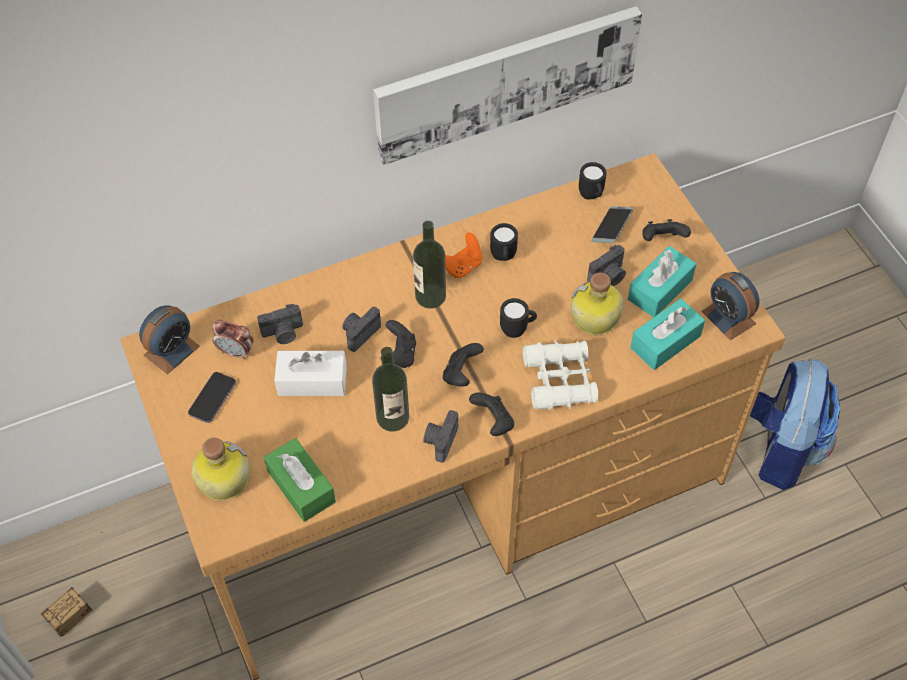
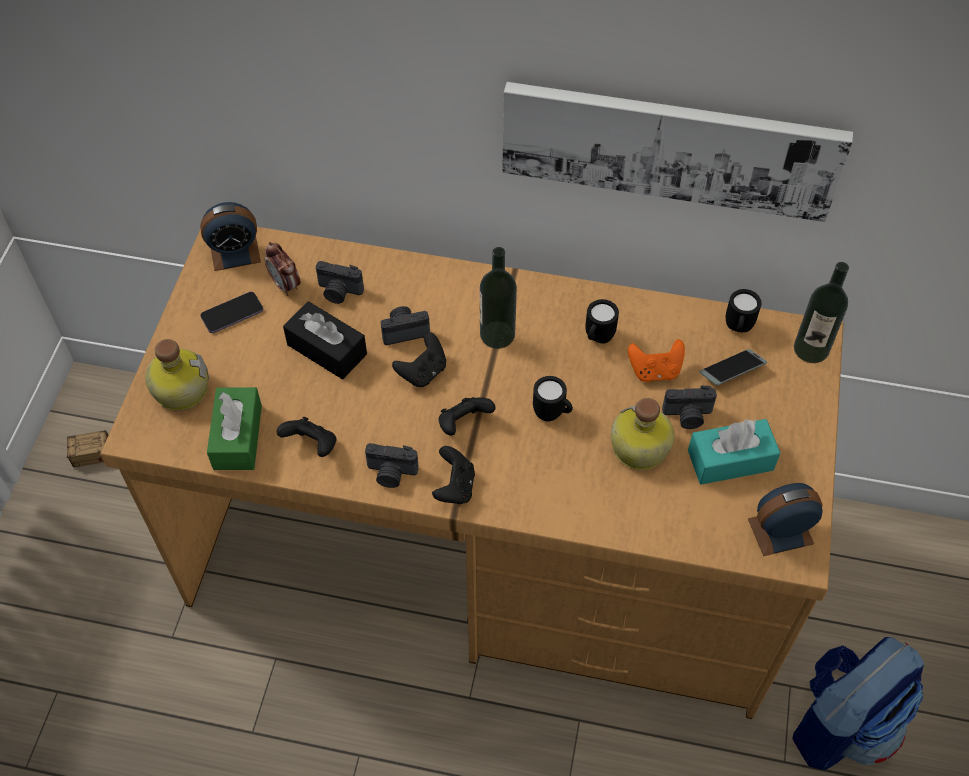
camera: 35 degrees right, 0 degrees up
white tissue box [274,351,347,396] -> black tissue box [283,301,367,379]
bottle [372,347,409,432] -> bottle moved to [794,262,849,363]
camera [423,410,458,463] -> camera turned 135 degrees counterclockwise [365,443,419,488]
orange game controller [445,232,482,278] -> orange game controller moved to [628,339,685,382]
white binoculars [523,340,598,410] -> none
turquoise tissue box [630,298,705,370] -> none
black game controller [642,219,691,241] -> black game controller moved to [277,417,337,457]
alarm clock [702,272,760,340] -> alarm clock turned 75 degrees clockwise [748,483,823,556]

